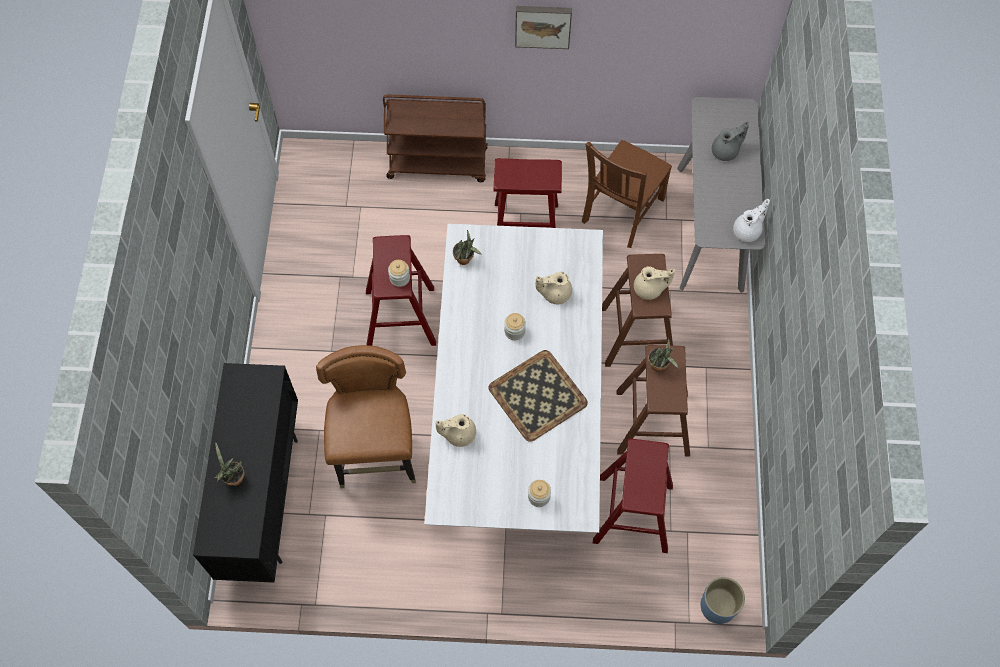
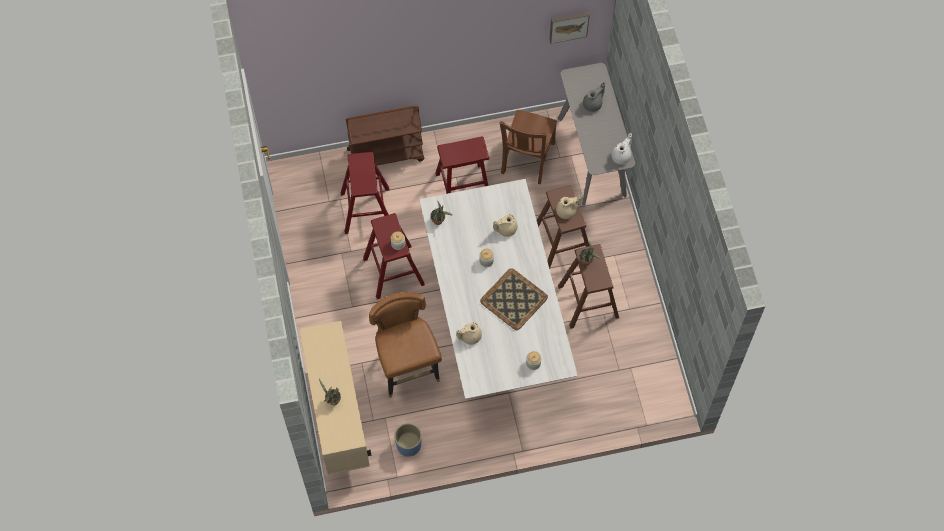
camera: 15 degrees left, 0 degrees up
black cabinet [193,363,298,583] -> beige cabinet [300,321,371,475]
picture [515,6,572,49] -> picture moved to [549,12,590,44]
red stool [593,439,673,553] -> red stool moved to [341,152,389,234]
blue planter [700,577,745,624] -> blue planter moved to [394,423,422,456]

